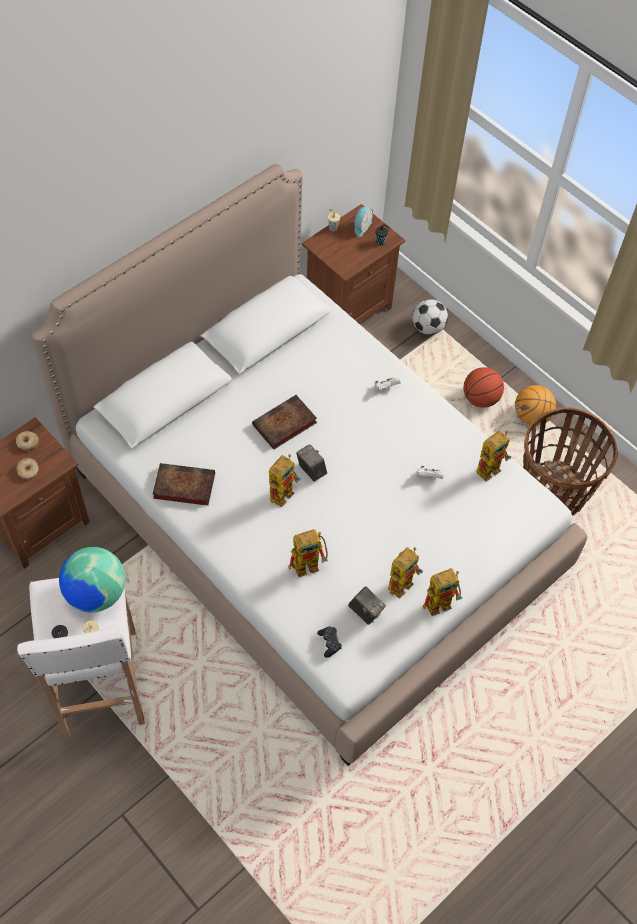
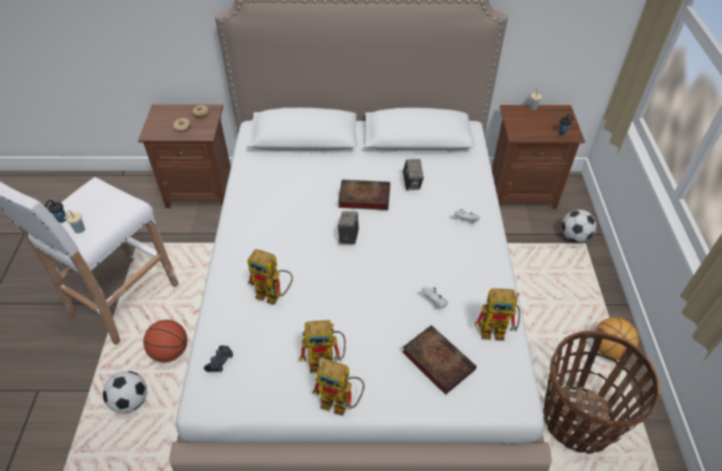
camera: 45 degrees right, 10 degrees down
globe [59,547,125,612] -> none
book [152,463,215,506] -> book moved to [402,325,476,395]
toy robot [269,454,301,507] -> none
camera [348,586,386,625] -> camera moved to [403,159,424,190]
alarm clock [354,207,373,237] -> none
basketball [464,367,504,408] -> basketball moved to [143,320,187,362]
none -> football [103,371,147,413]

